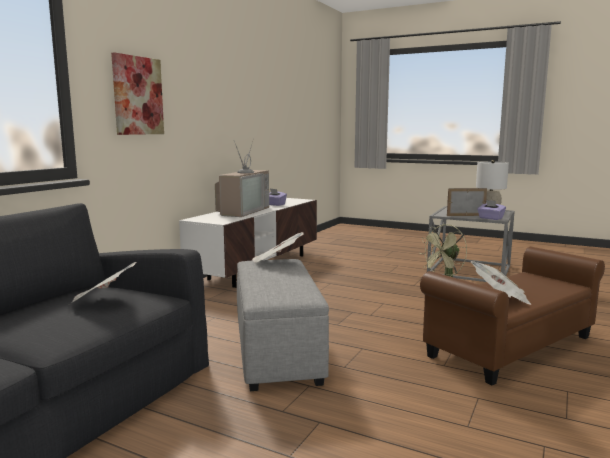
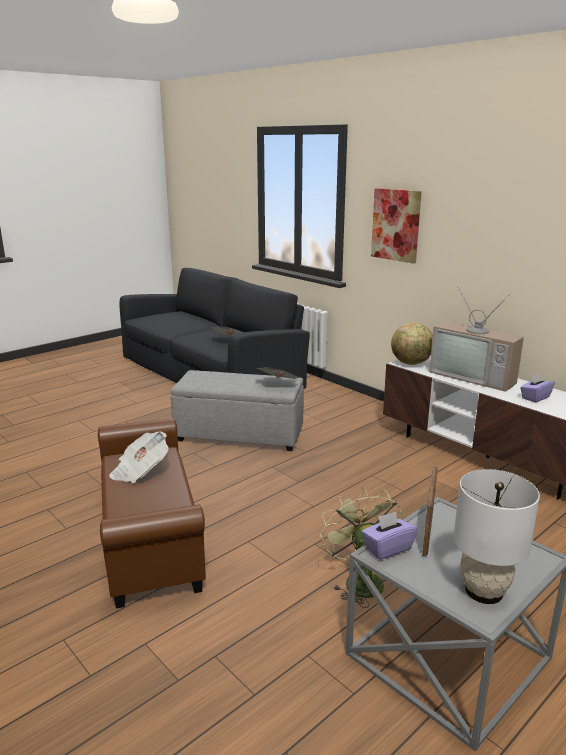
camera: 110 degrees right, 10 degrees up
none -> globe [391,322,433,365]

